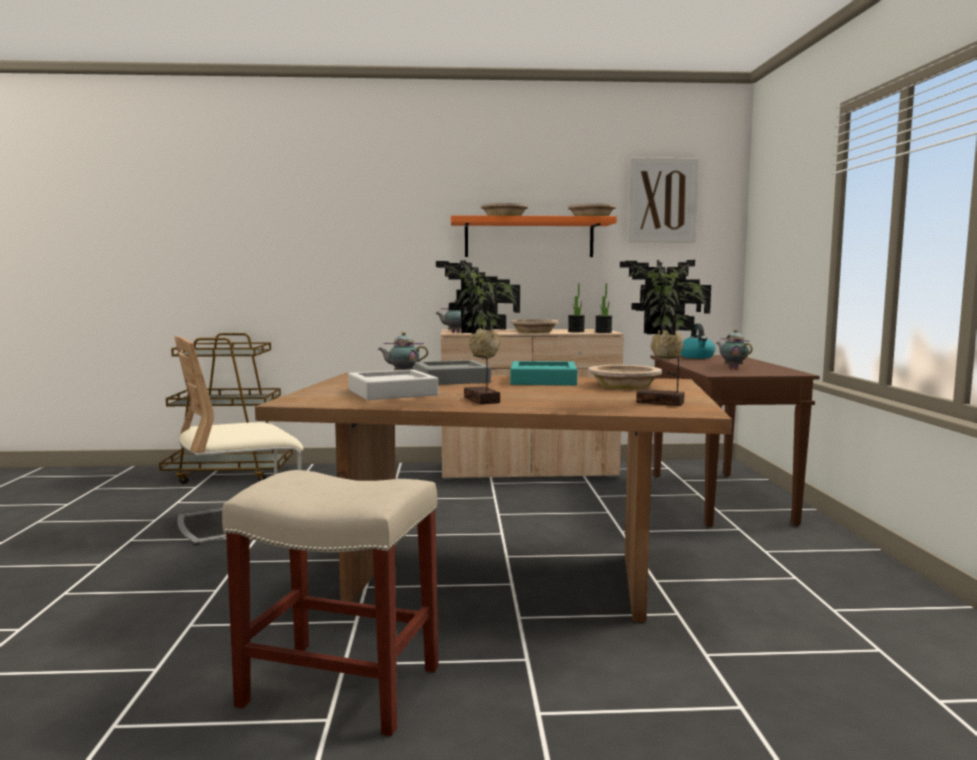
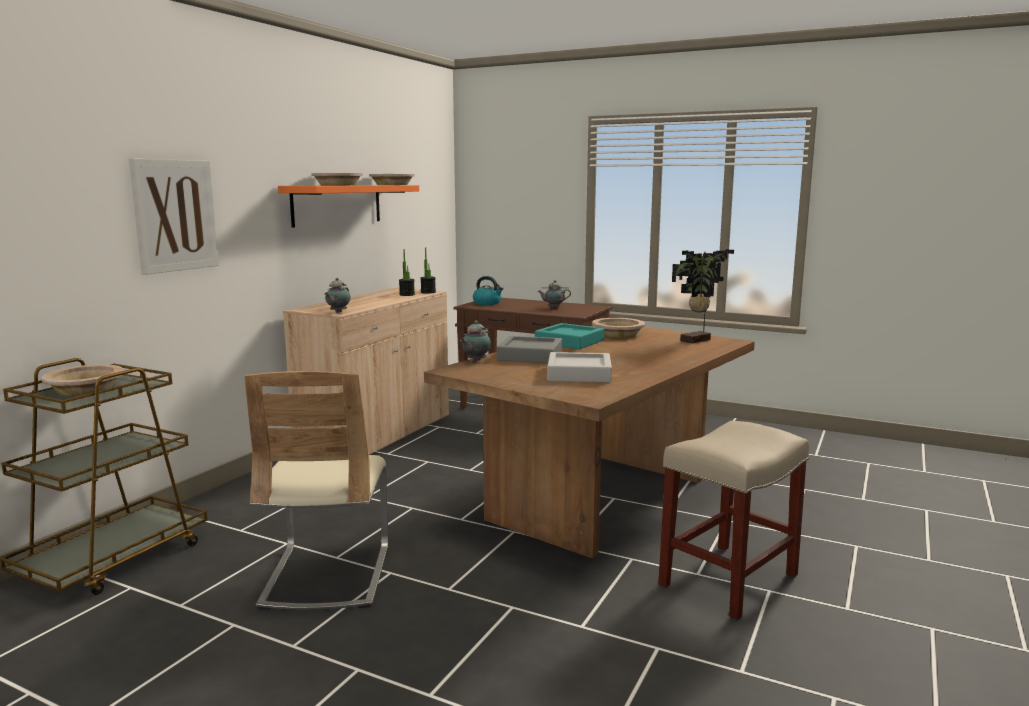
camera: 60 degrees left, 5 degrees up
potted plant [436,260,520,405] -> none
beige bowl [510,319,559,333] -> beige bowl moved to [42,364,123,396]
picture [628,158,699,242] -> picture moved to [129,158,219,275]

